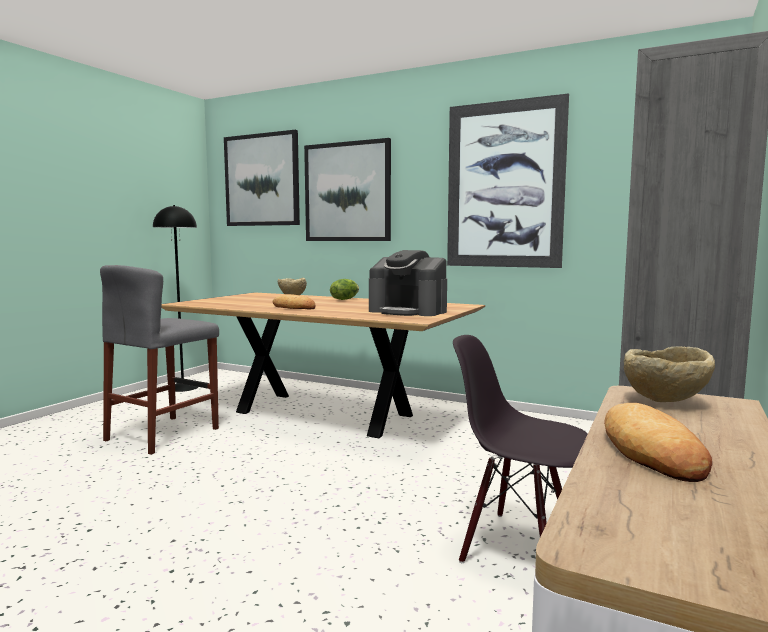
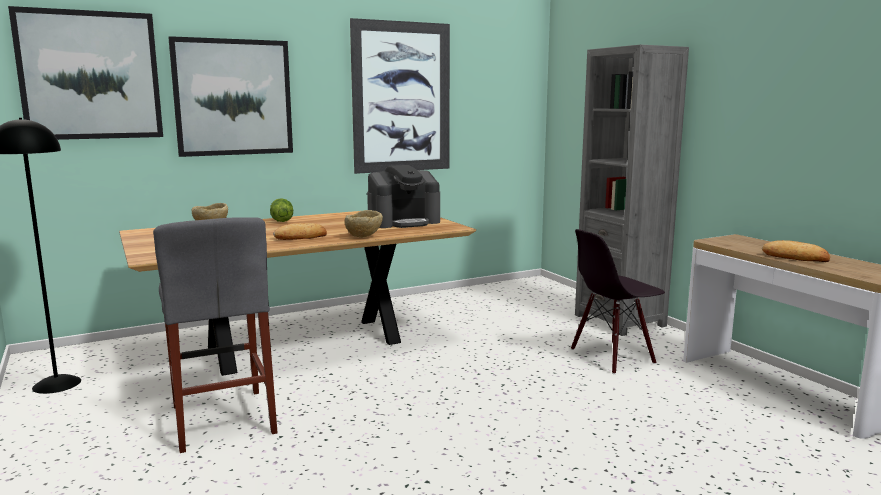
camera: 55 degrees left, 5 degrees up
beige bowl [624,346,715,402] -> beige bowl moved to [345,210,383,238]

